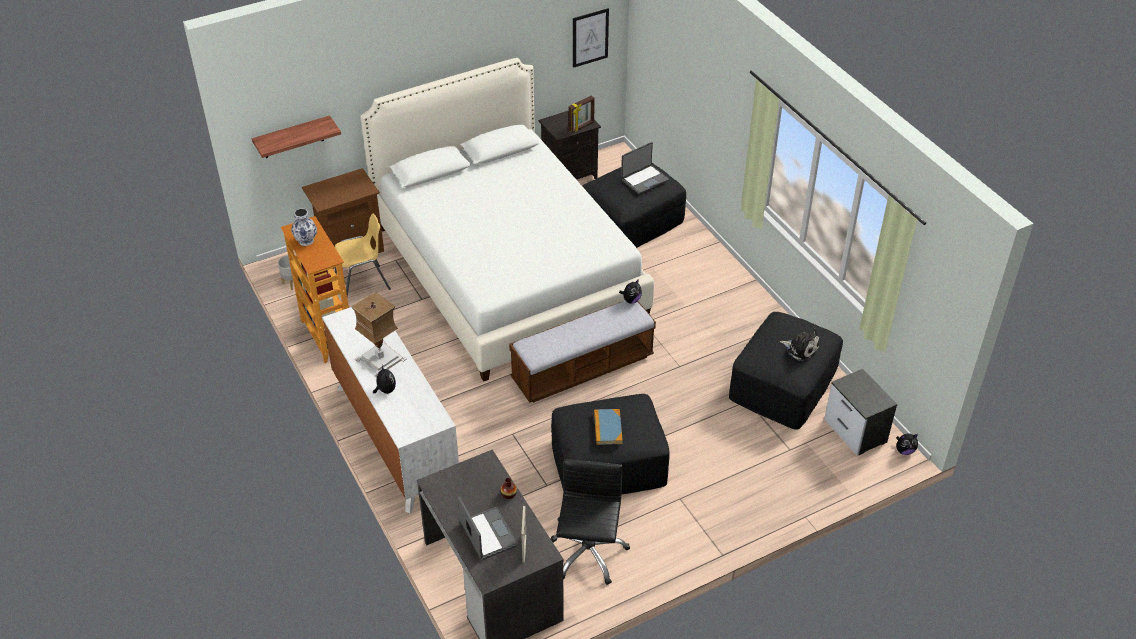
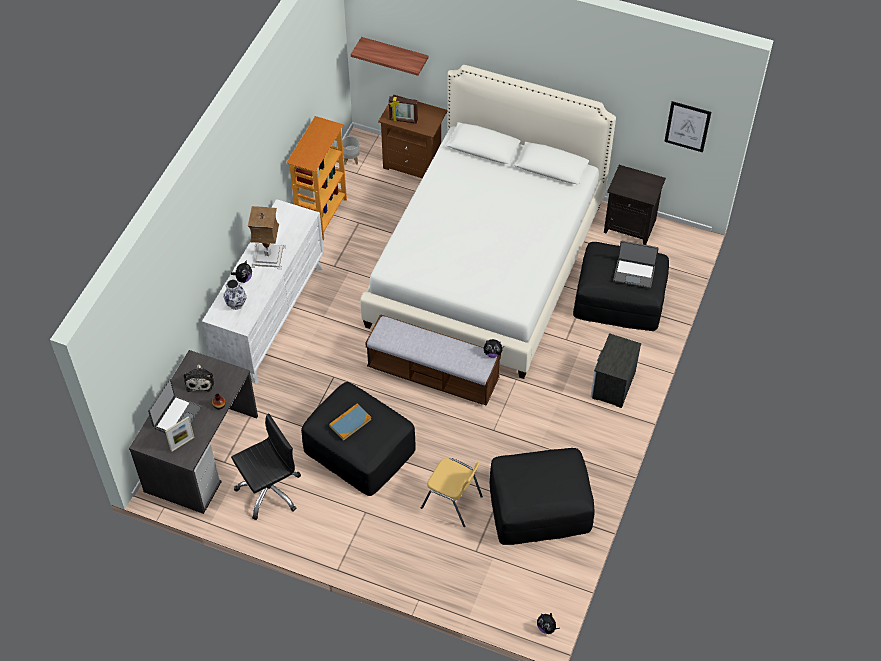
camera: 50 degrees right, 10 degrees up
vase [291,208,317,246] -> vase moved to [223,279,247,310]
yellow chair [335,213,391,296] -> yellow chair moved to [421,458,483,527]
picture frame [568,96,595,133] -> picture frame moved to [389,96,418,124]
plush toy [780,328,820,362] -> plush toy moved to [184,364,214,392]
nightstand [824,369,897,456] -> nightstand moved to [590,333,641,408]

